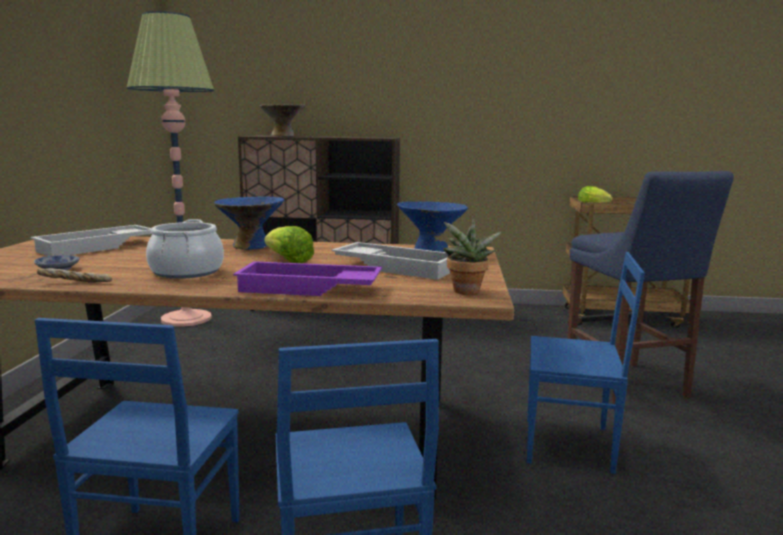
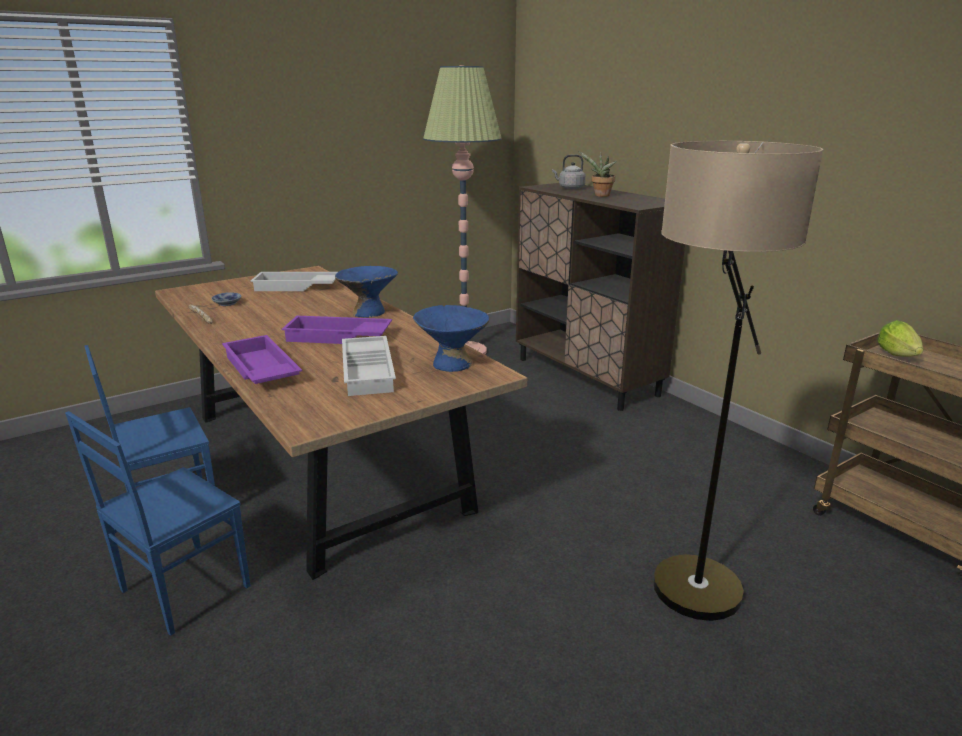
camera: 50 degrees right, 10 degrees up
cooking pot [146,219,224,279] -> none
grey bowl [260,104,305,136] -> grey kettle [552,154,586,189]
lettuce [264,226,314,263] -> purple tray [282,316,392,344]
potted plant [443,218,502,295] -> potted plant moved to [578,151,617,197]
blue chair [527,252,645,474] -> none
blue stool [567,171,734,404] -> floor lamp [653,141,823,621]

